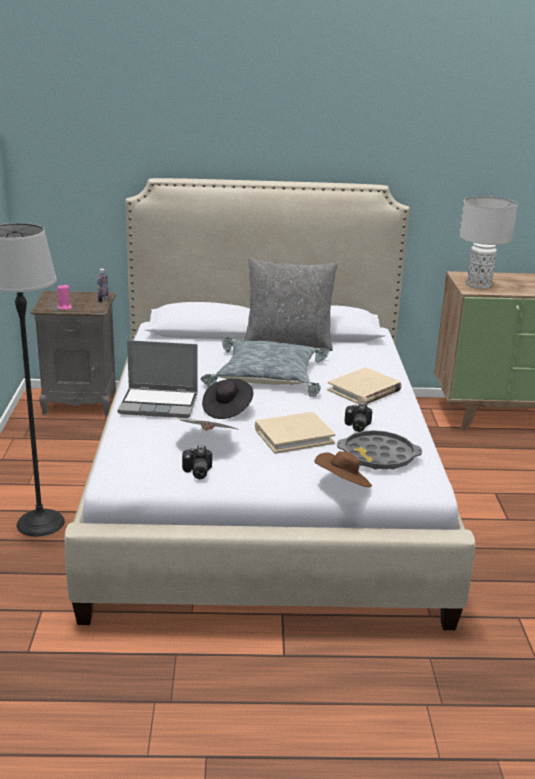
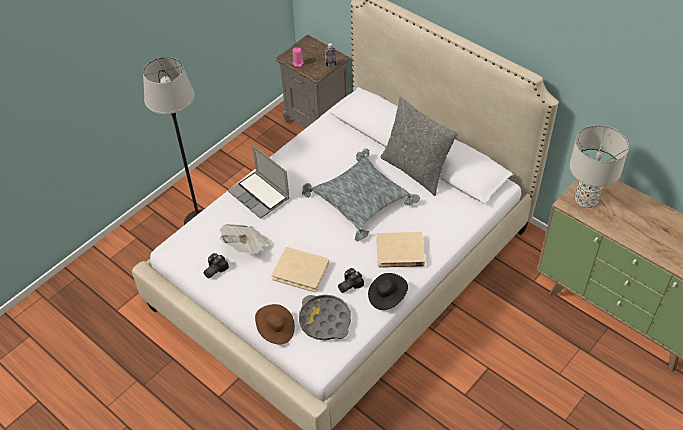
camera: 45 degrees right, 25 degrees up
black hat [202,379,253,419] -> black hat moved to [368,273,408,310]

